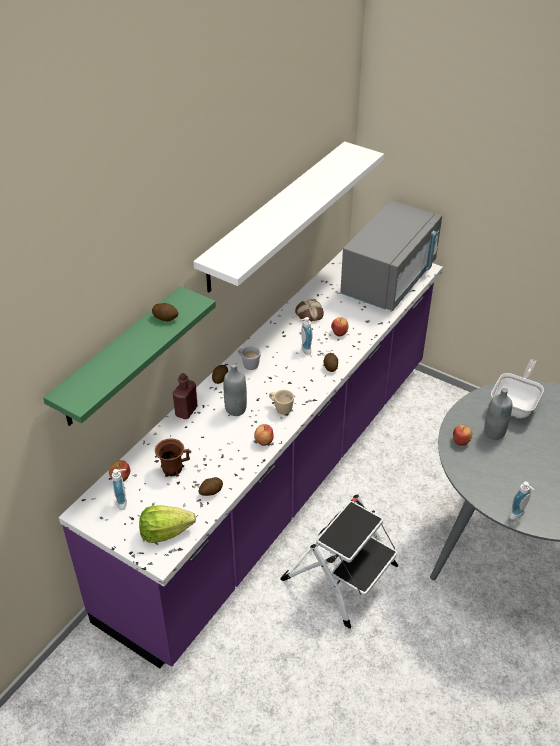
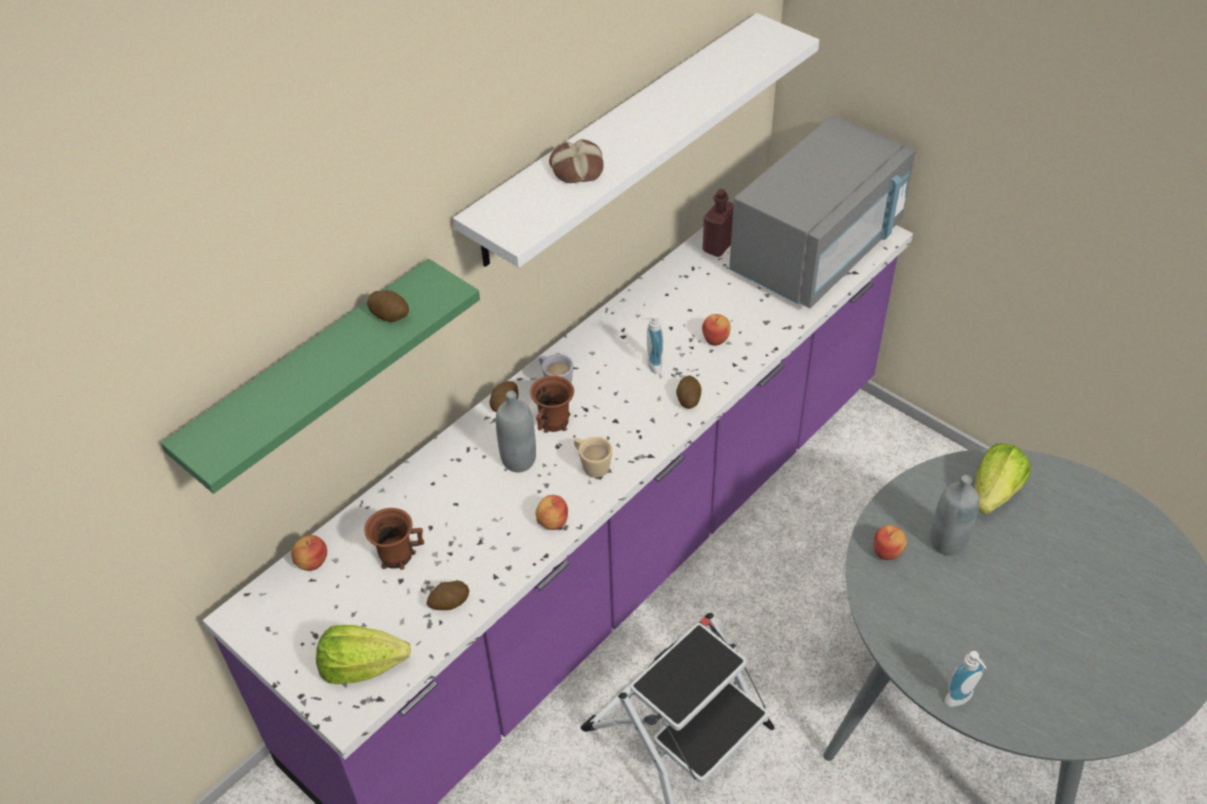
camera: 10 degrees right, 5 degrees up
soap dispenser [112,469,127,510] -> none
red bottle [173,373,198,419] -> red bottle moved to [703,189,733,257]
bread [295,299,324,322] -> bread moved to [549,139,604,183]
frying pan [491,359,544,418] -> lettuce [975,443,1031,514]
none -> brown mug [530,376,574,433]

